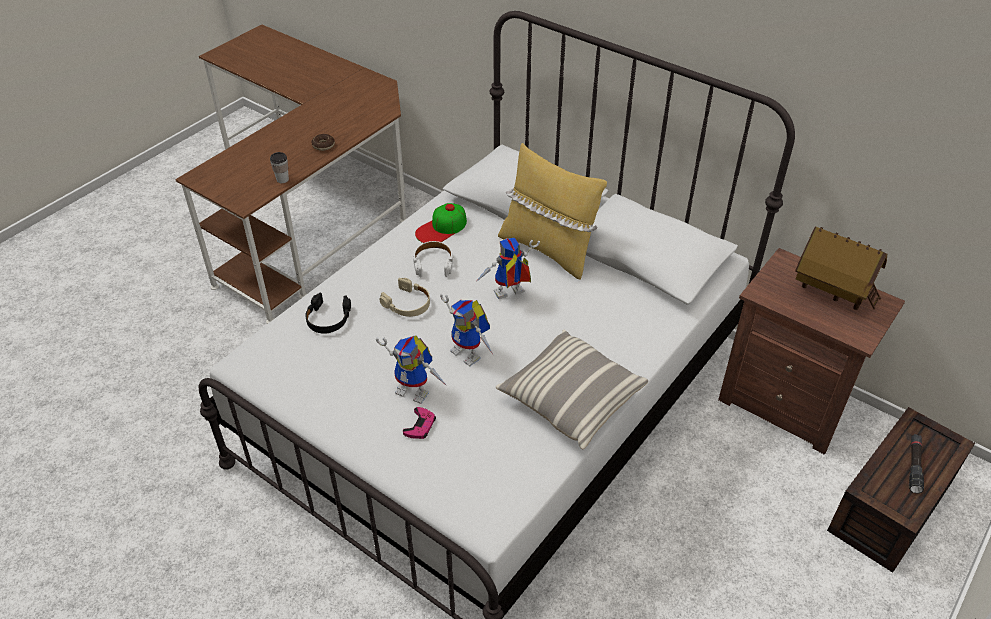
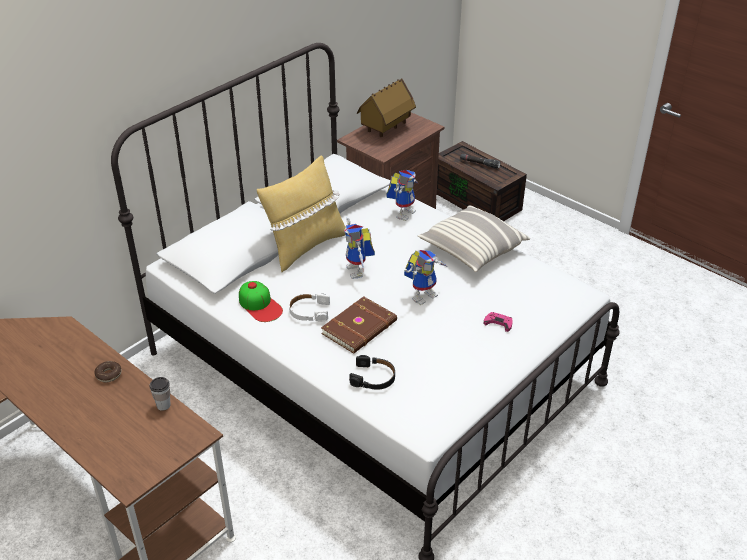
camera: 85 degrees left, 5 degrees down
toy robot [376,335,447,404] -> toy robot moved to [386,170,419,221]
beige headphones [380,278,430,317] -> brown book [321,296,397,354]

